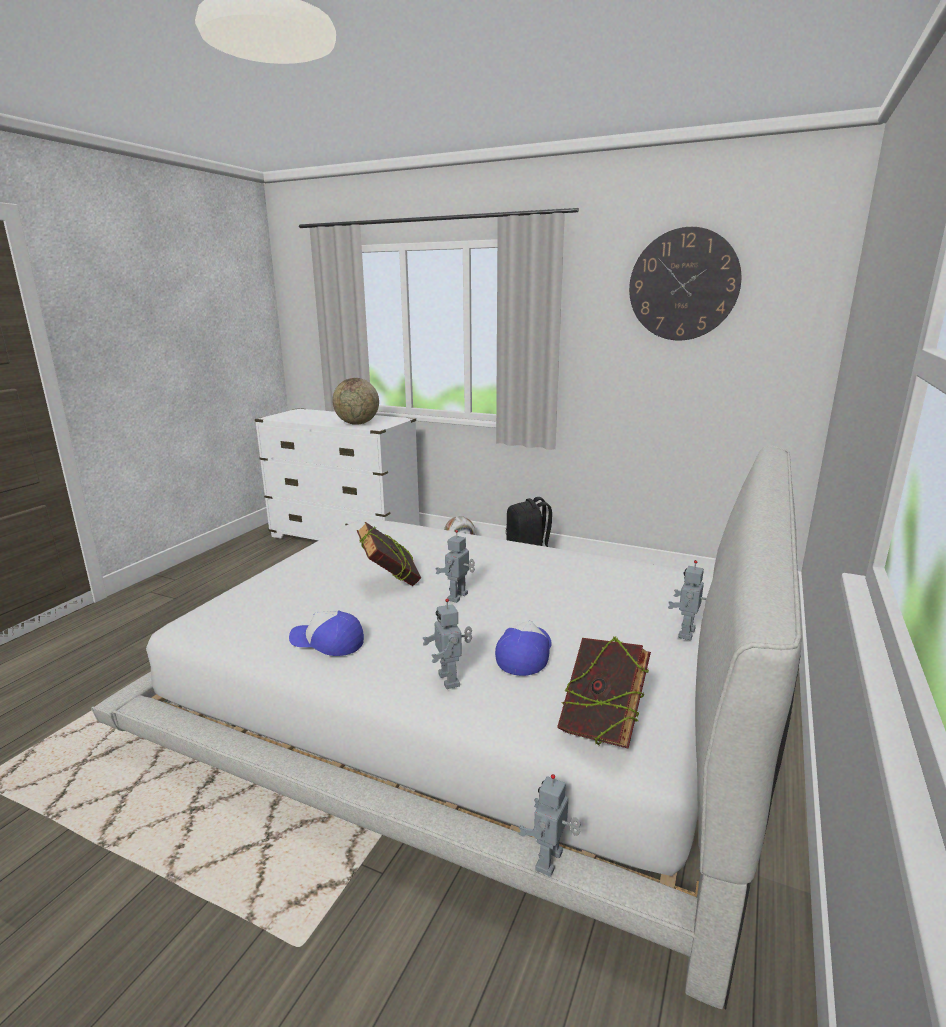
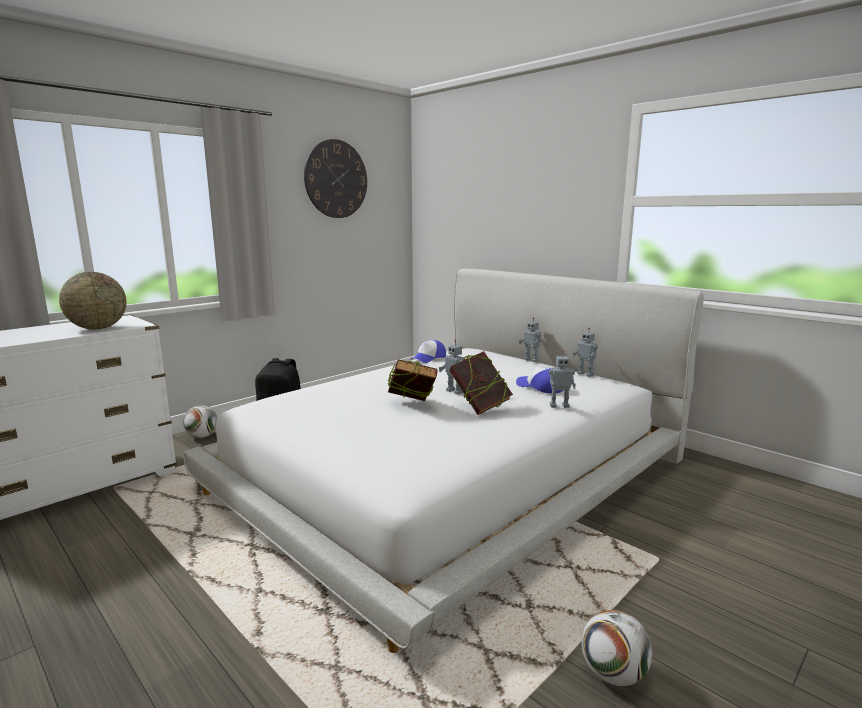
camera: 70 degrees left, 5 degrees down
cap [289,610,364,656] -> cap moved to [411,340,446,363]
toy robot [519,774,581,877] -> toy robot moved to [573,327,598,377]
book [557,636,651,748] -> book moved to [449,351,513,415]
none -> football [582,610,652,686]

